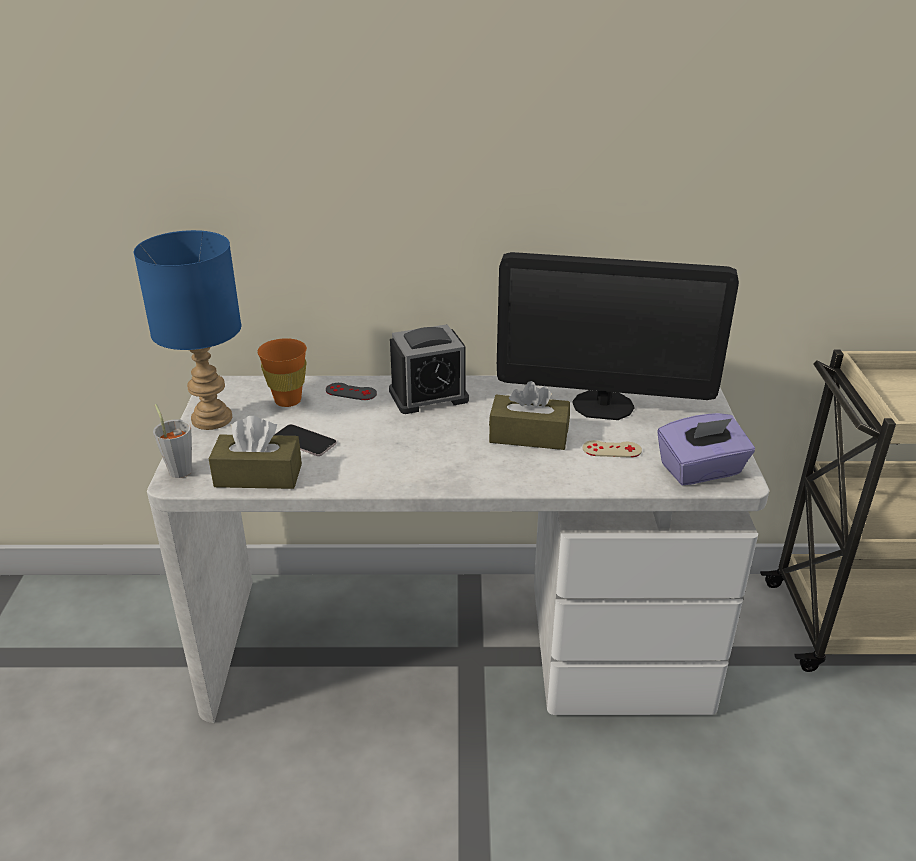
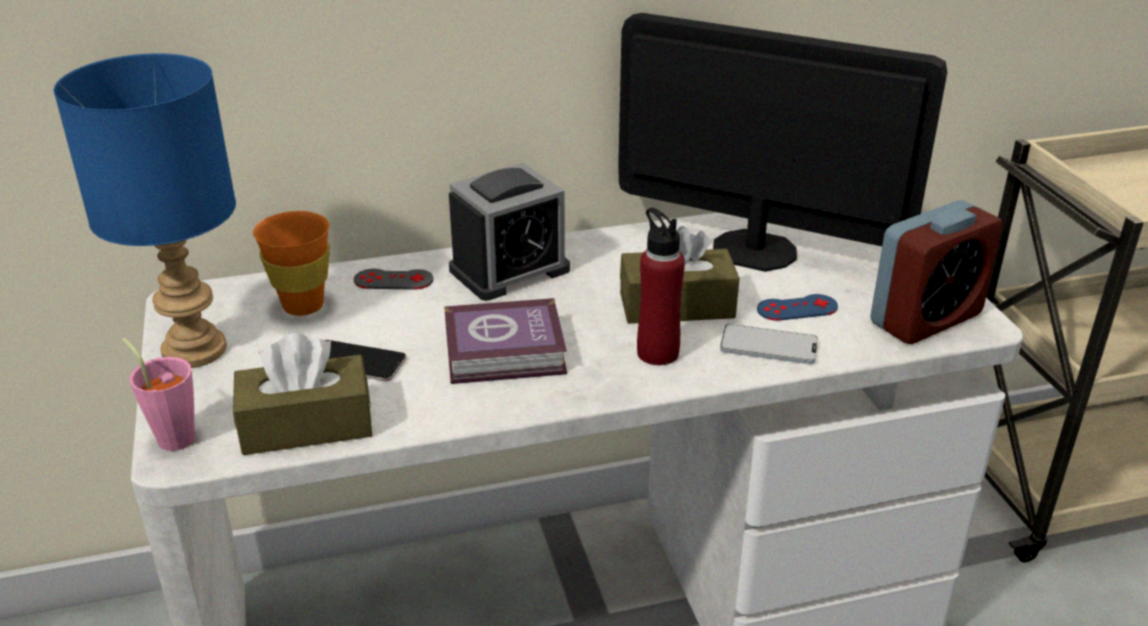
camera: 15 degrees left, 0 degrees up
grey cup [153,404,192,478] -> pink cup [122,338,196,451]
monitor [497,252,739,420] -> monitor turned 150 degrees counterclockwise [618,13,947,272]
beige game controller [583,440,642,458] -> blue game controller [757,294,838,321]
purple tissue box [658,413,755,485] -> alarm clock [870,200,1003,344]
none -> book [444,298,567,384]
none -> red bottle [637,208,685,365]
none -> phone [720,324,818,364]

